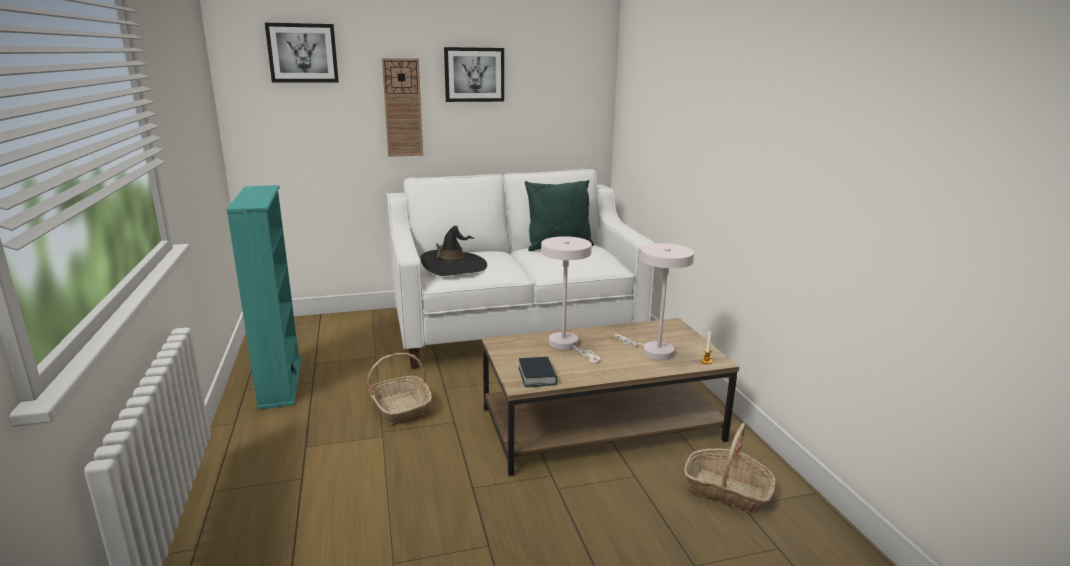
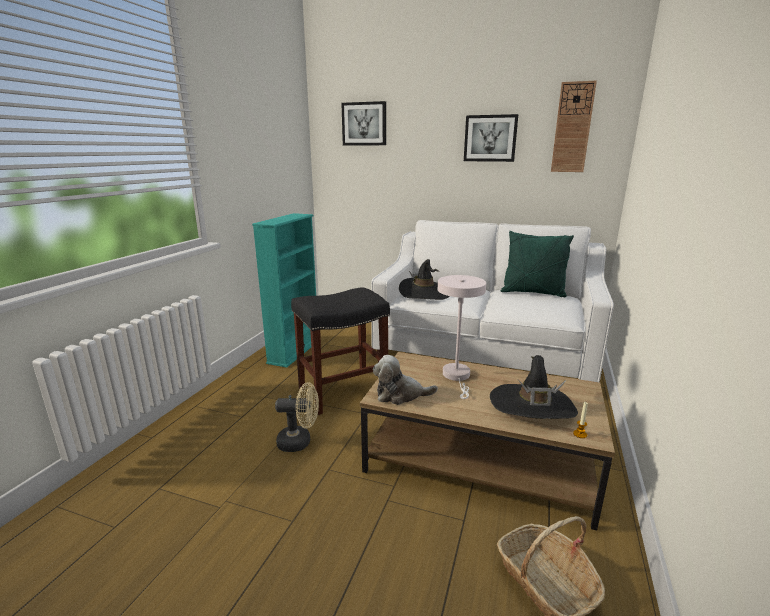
camera: 35 degrees right, 0 degrees up
basket [367,353,432,425] -> black stool [291,287,390,415]
wall clock [382,58,423,157] -> wall clock moved to [551,81,597,172]
book [519,357,557,387] -> plush toy [373,355,438,405]
white table lamp [614,243,694,360] -> black hat [490,355,578,419]
none -> beige fan [275,382,319,452]

